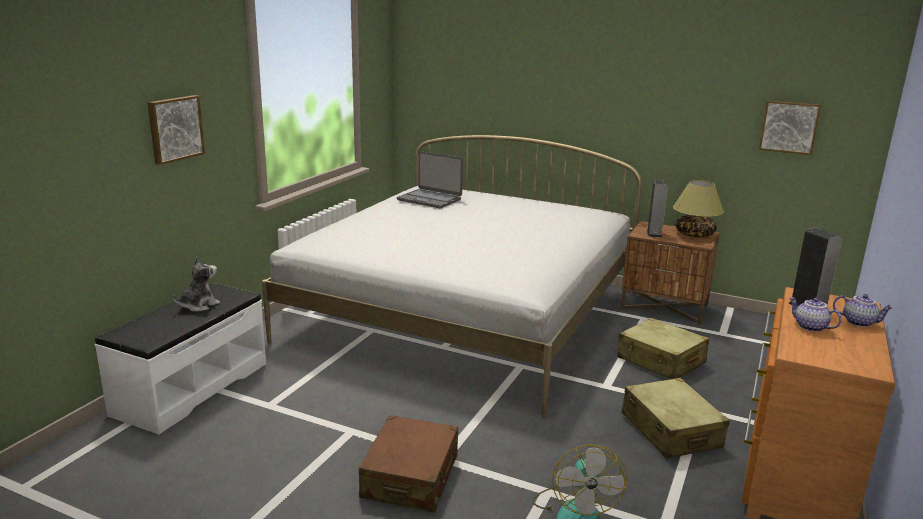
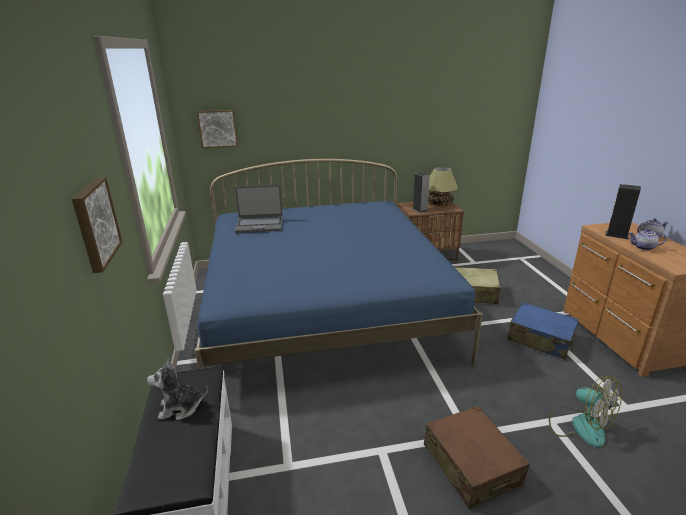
camera: 35 degrees left, 5 degrees up
plush toy [173,257,220,312] -> plush toy turned 105 degrees counterclockwise [147,359,208,420]
white bed [262,135,642,418] -> blue bed [195,159,483,369]
beige suitcase [622,378,730,459] -> blue suitcase [507,302,579,360]
picture [759,100,821,155] -> picture moved to [197,110,238,148]

